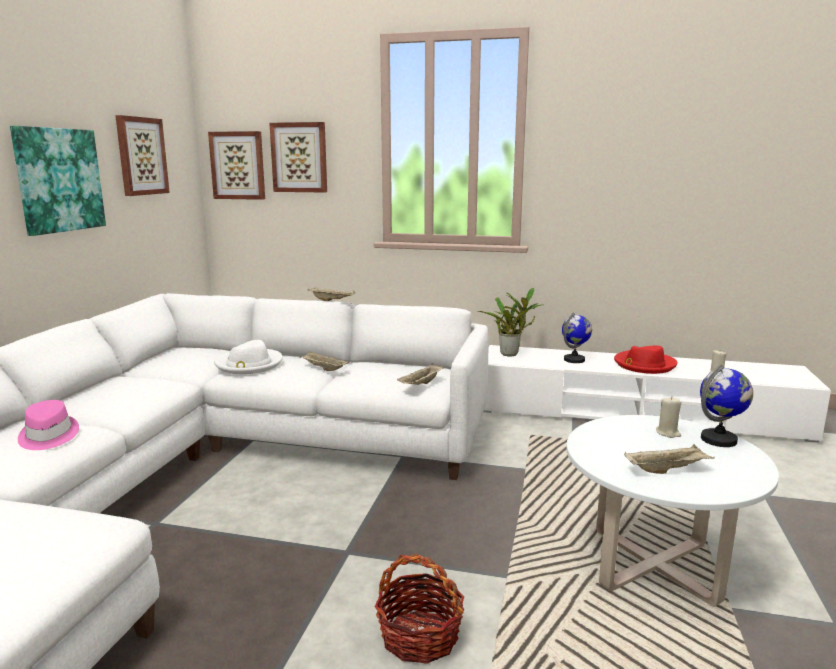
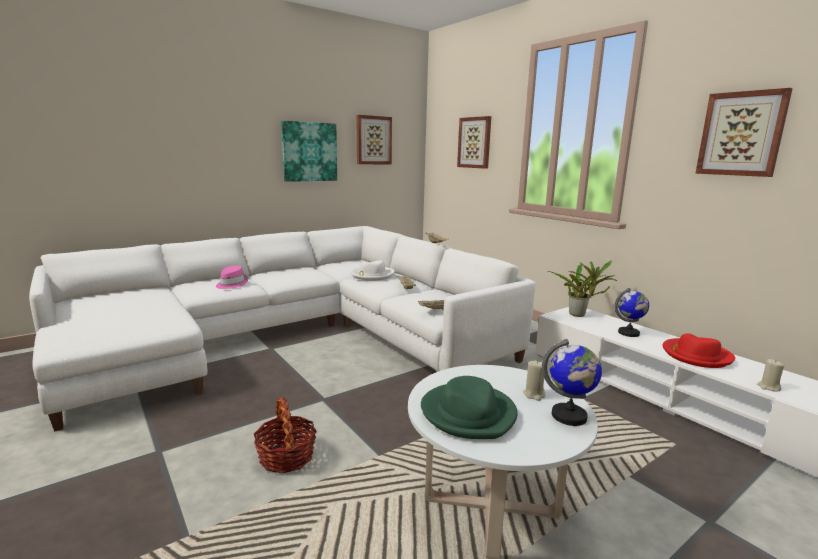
camera: 40 degrees right, 0 degrees up
picture [208,131,265,200] -> picture moved to [695,88,793,177]
beige tray [624,444,715,474] -> green hat [421,376,517,439]

